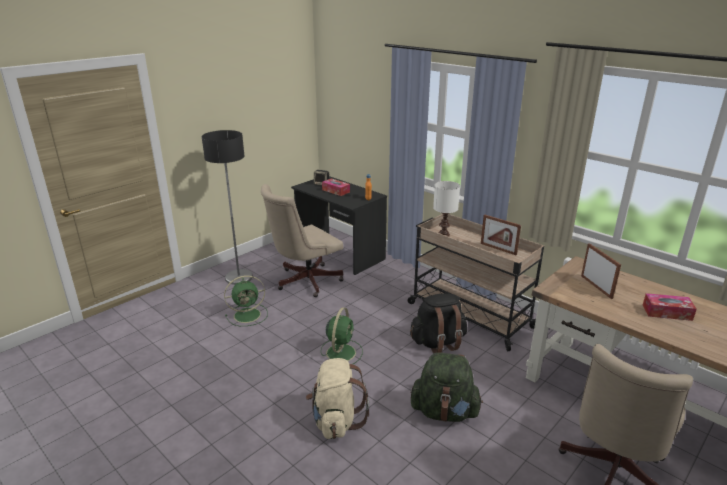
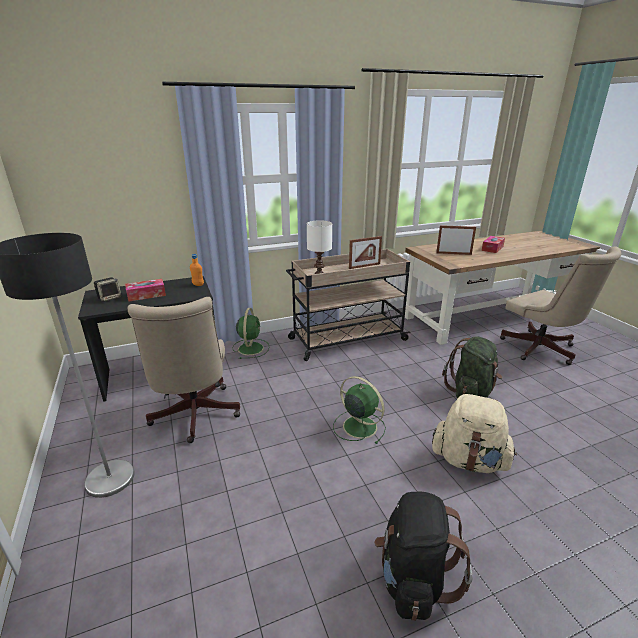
camera: 65 degrees left, 0 degrees up
green fan [224,275,268,326] -> green fan moved to [233,308,269,359]
black backpack [410,293,467,353] -> black backpack moved to [374,492,473,621]

